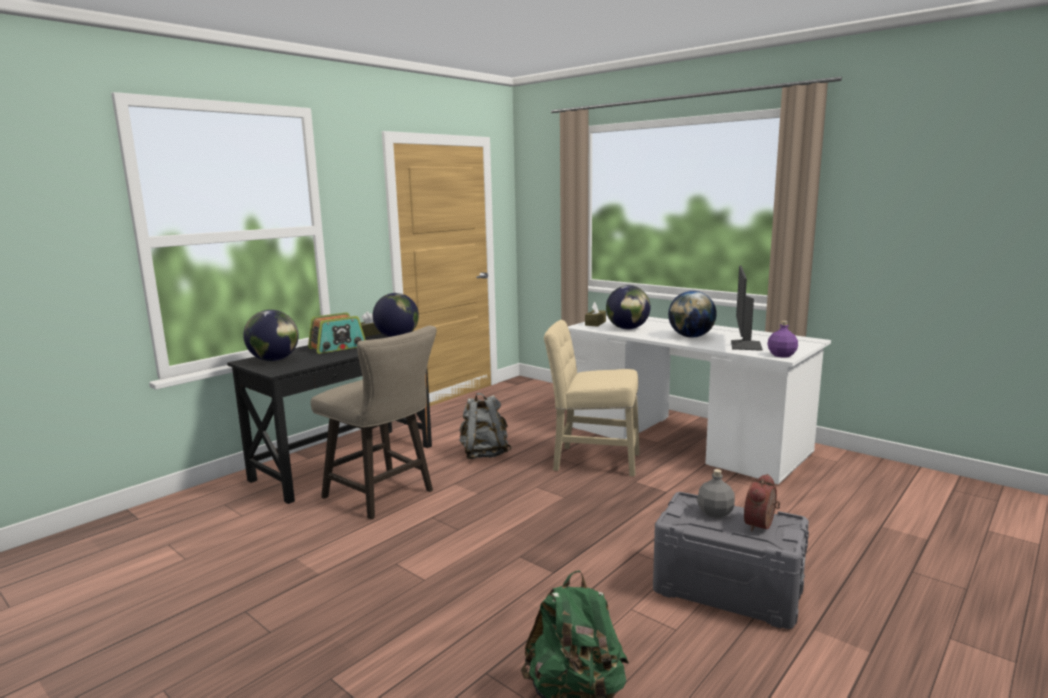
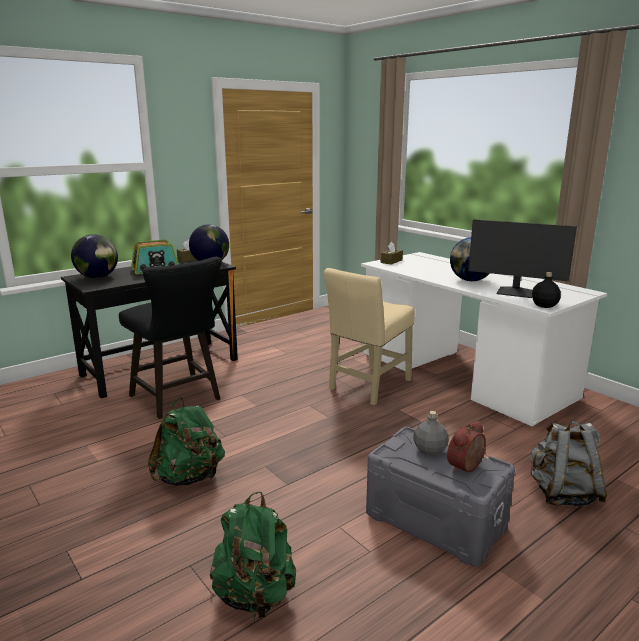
camera: 10 degrees right, 5 degrees up
beige stool [311,326,437,519] -> black stool [119,257,222,419]
grey backpack [459,393,512,459] -> grey backpack moved to [530,421,608,506]
beige chair [544,320,640,476] -> beige chair turned 75 degrees counterclockwise [324,268,415,405]
globe [606,285,651,329] -> none
monitor [731,266,763,351] -> monitor turned 90 degrees counterclockwise [468,219,577,298]
purple bottle [767,321,798,358] -> black bottle [532,272,561,308]
none -> green backpack [148,397,225,486]

